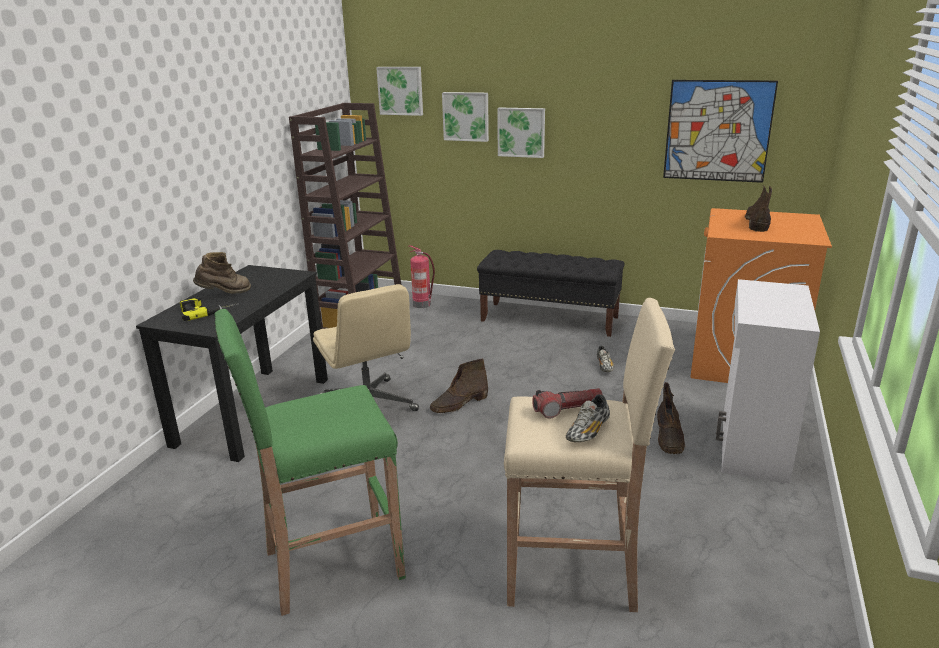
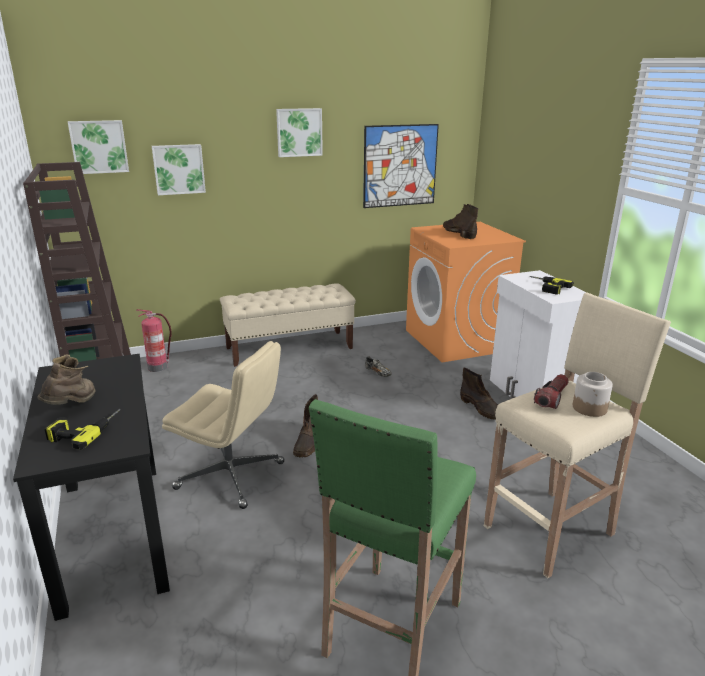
camera: 40 degrees left, 0 degrees up
black bench [477,250,625,337] -> beige bench [220,283,356,367]
picture [497,107,545,158] -> picture moved to [276,108,323,157]
shoe [566,394,610,442] -> jar [573,372,613,417]
none -> power drill [529,276,574,295]

